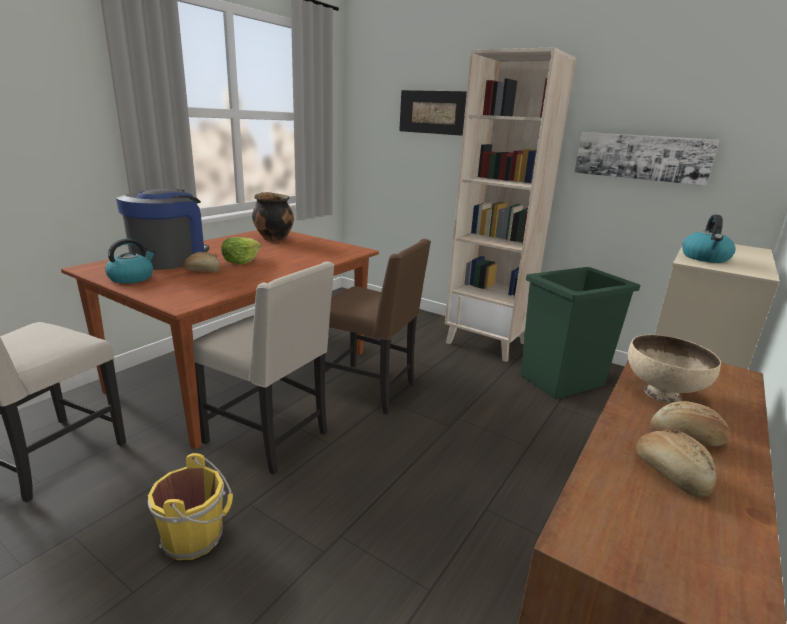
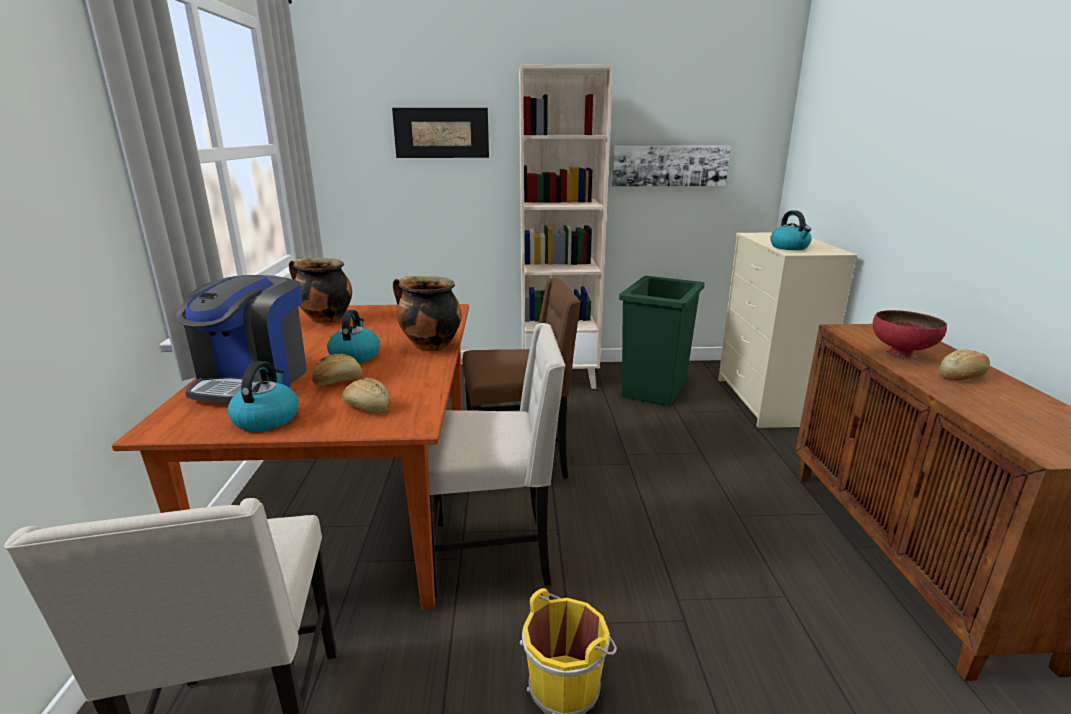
camera: 35 degrees left, 0 degrees up
coffee machine [116,189,209,270] -> coffee machine turned 150 degrees counterclockwise [175,275,307,404]
lettuce [221,237,261,264] -> kettle [327,310,380,363]
beige bowl [628,334,721,403] -> red bowl [873,310,947,360]
bread [636,429,716,497] -> bread moved to [342,378,391,414]
none -> cooking pot [393,276,462,351]

